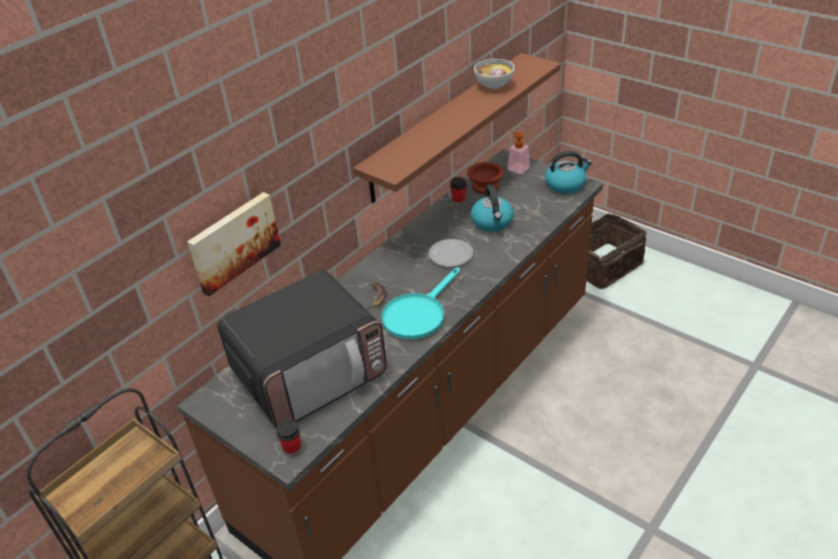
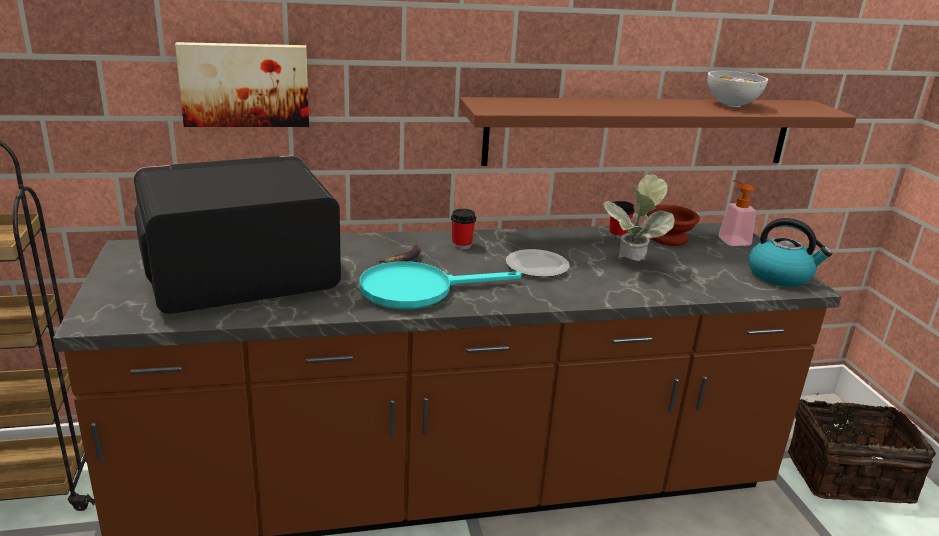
camera: 35 degrees right, 15 degrees down
microwave [217,270,387,428] -> microwave turned 150 degrees clockwise [134,155,341,314]
cup [276,420,301,456] -> cup moved to [451,209,476,249]
kettle [471,184,514,232] -> potted plant [602,174,675,261]

